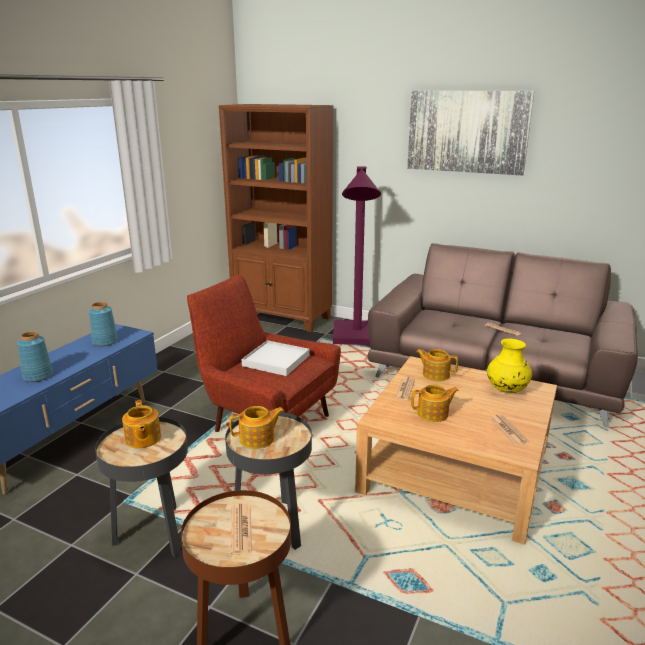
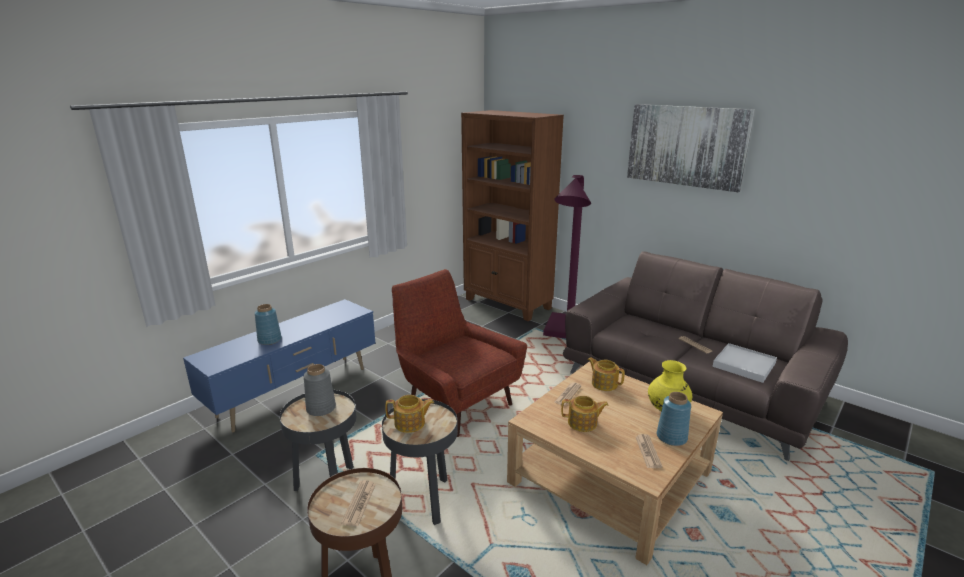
camera: 15 degrees right, 0 degrees up
blue vase [89,302,118,346] -> blue vase moved to [657,392,691,446]
teapot [122,400,161,448] -> grey vase [304,364,336,416]
white tray [242,340,310,376] -> white tray moved to [713,343,777,383]

